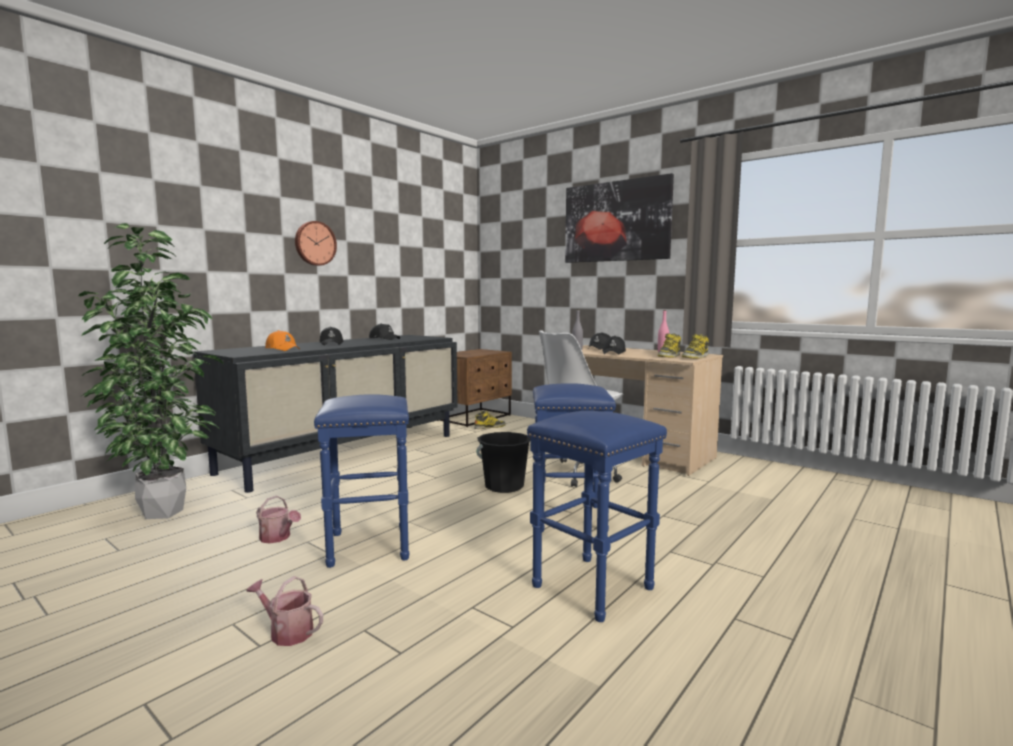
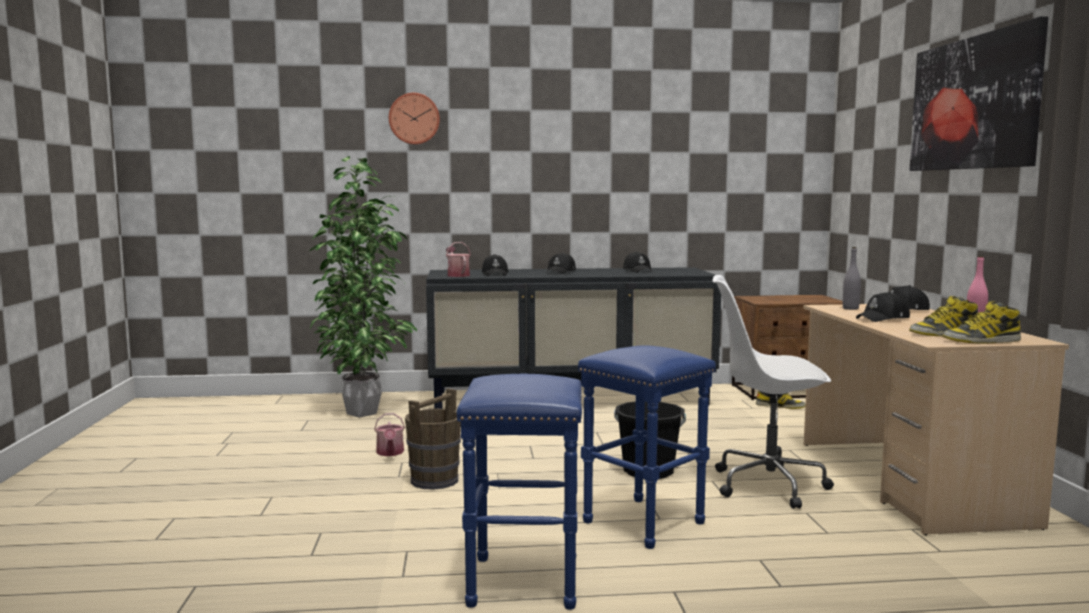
camera: 45 degrees right, 0 degrees up
watering can [246,576,323,646] -> watering can moved to [446,242,471,277]
orange cap [265,330,300,351] -> black cap [482,254,508,276]
wall clock [295,221,337,266] -> wall clock moved to [389,93,440,145]
blue stool [314,394,409,568] -> brown bucket [405,388,461,490]

